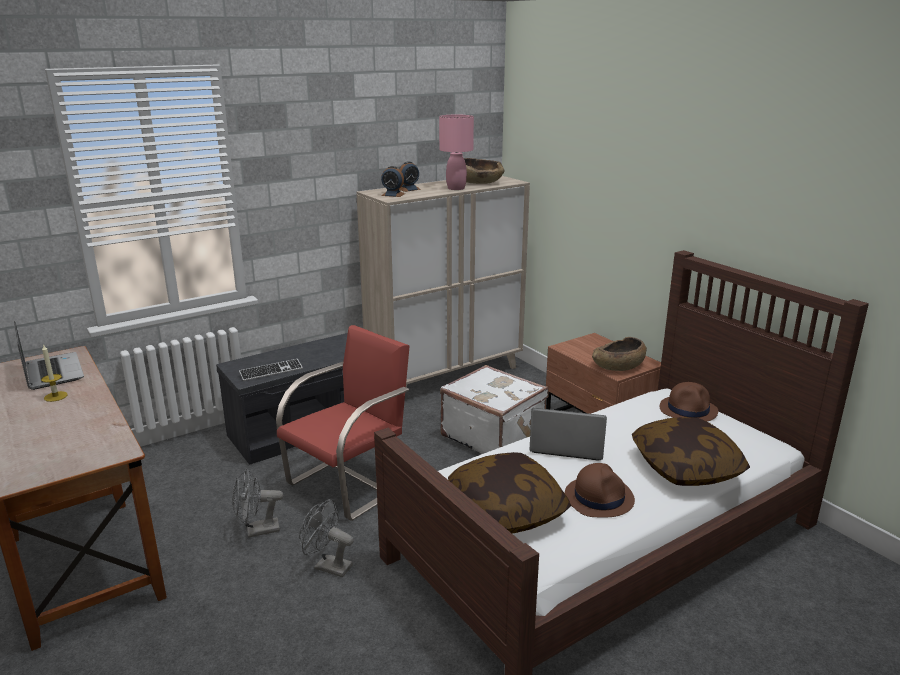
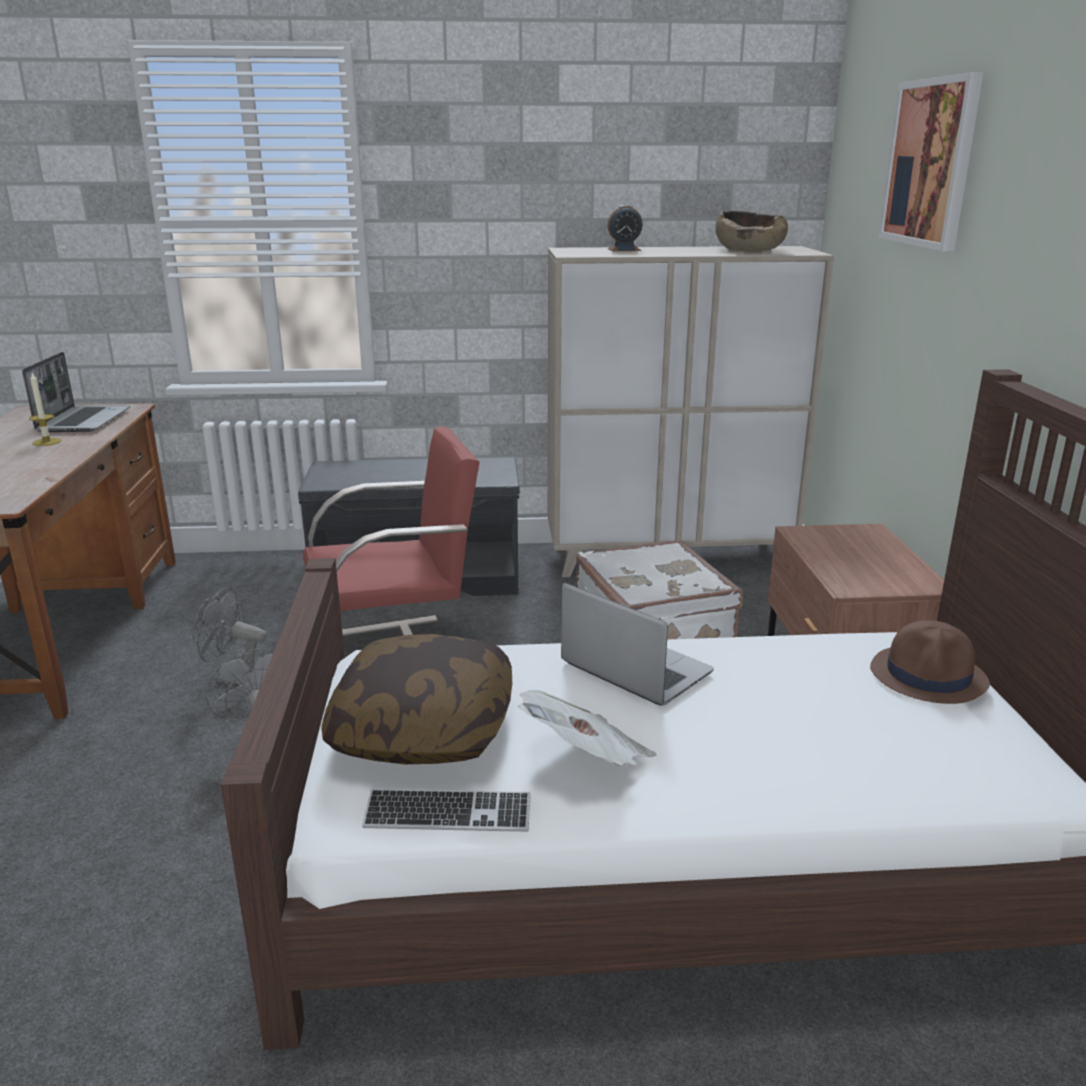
camera: 30 degrees right, 0 degrees up
keyboard [239,359,303,381] -> keyboard moved to [362,789,531,832]
alarm clock [381,166,405,197] -> none
pink table lamp [439,115,474,190] -> none
brown hat [565,463,635,517] -> newspaper [518,690,656,766]
brown bowl [592,337,647,371] -> none
pillow [632,417,750,486] -> none
none -> picture [878,72,984,251]

